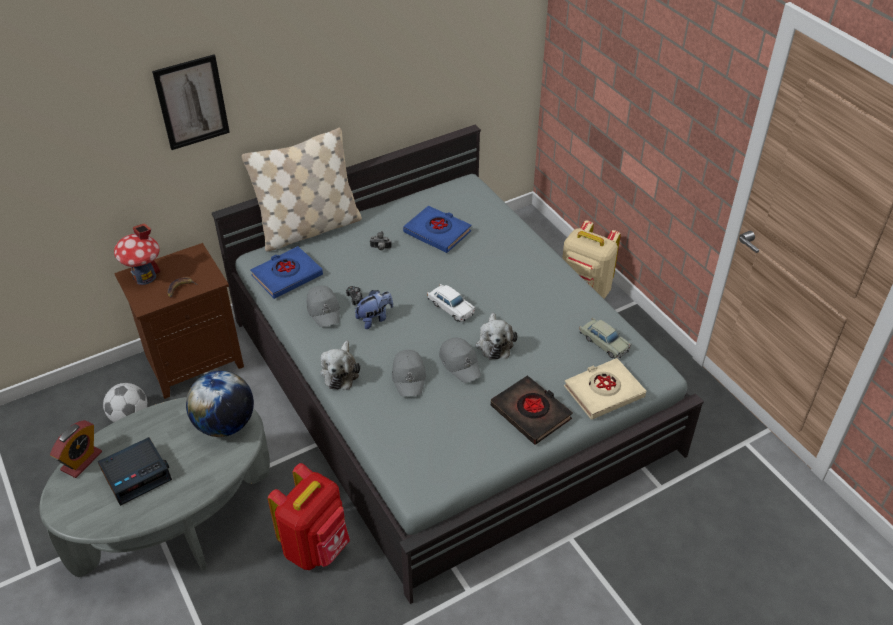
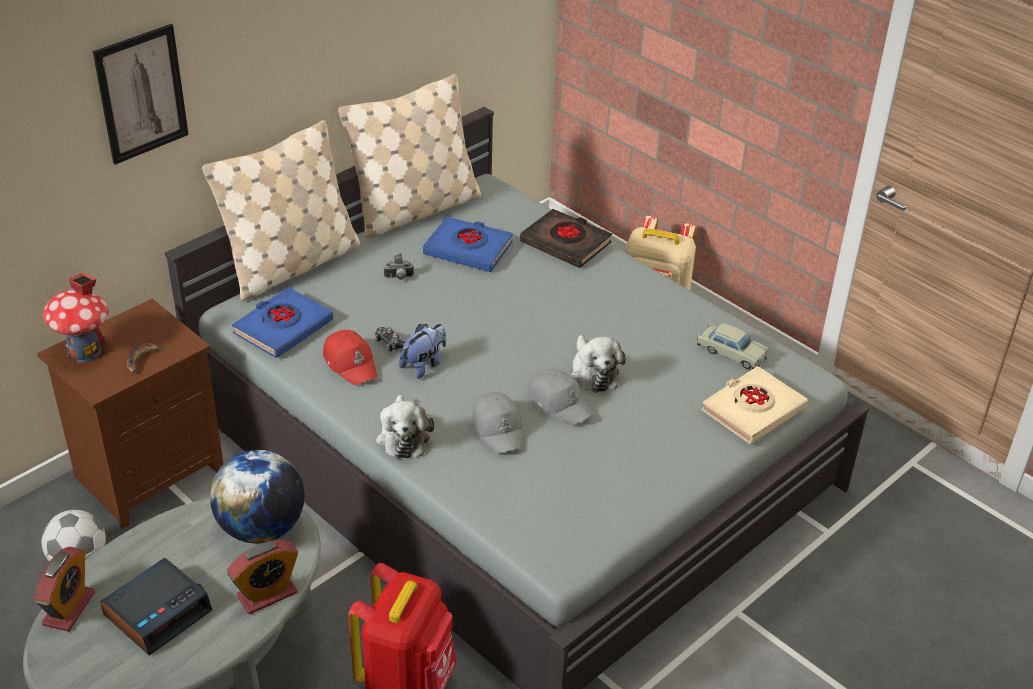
camera: 15 degrees left, 5 degrees down
grey cap [307,285,340,328] -> red cap [323,330,378,385]
white toy car [427,284,476,322] -> none
black book [491,375,573,445] -> black book moved to [520,209,612,268]
none -> alarm clock [227,540,298,614]
none -> beige pillow [338,74,481,238]

